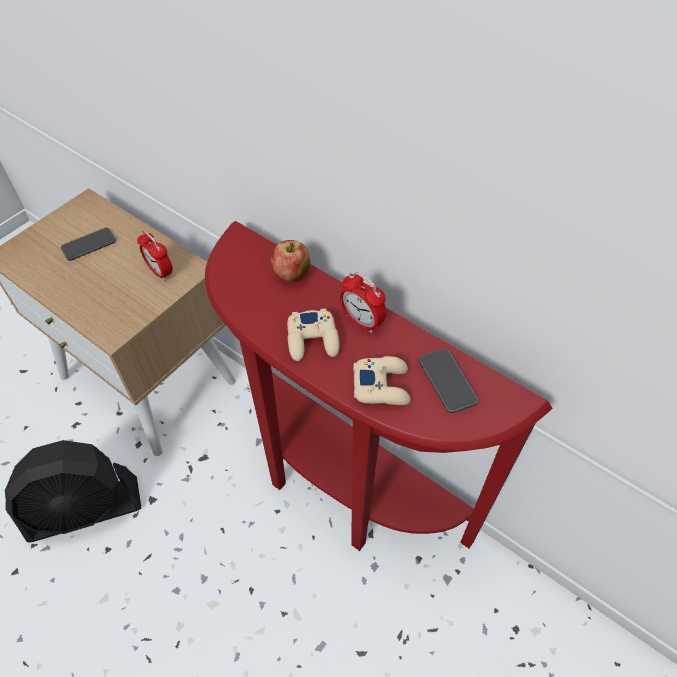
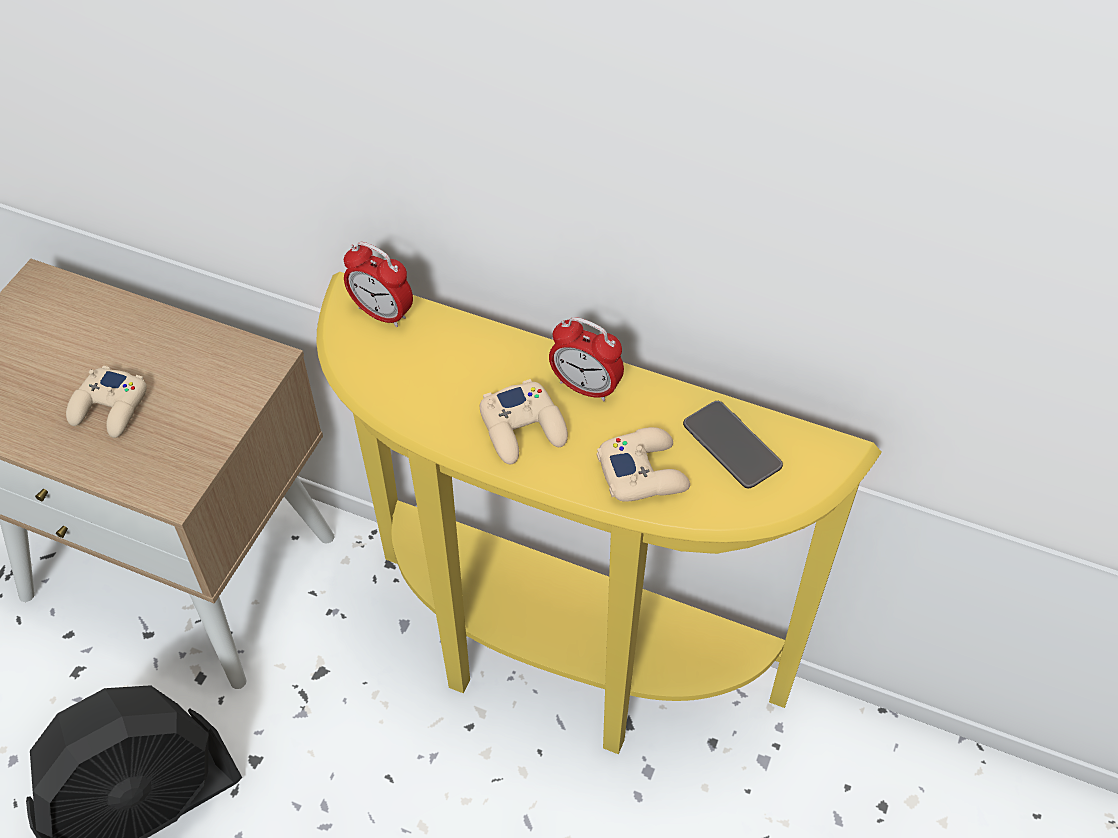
camera: 15 degrees left, 0 degrees up
phone [61,227,116,261] -> none
alarm clock [137,231,173,281] -> alarm clock moved to [344,242,413,327]
red console table [205,221,553,551] -> yellow console table [316,272,882,754]
apple [270,240,310,282] -> none
none -> beige game controller [66,366,147,438]

